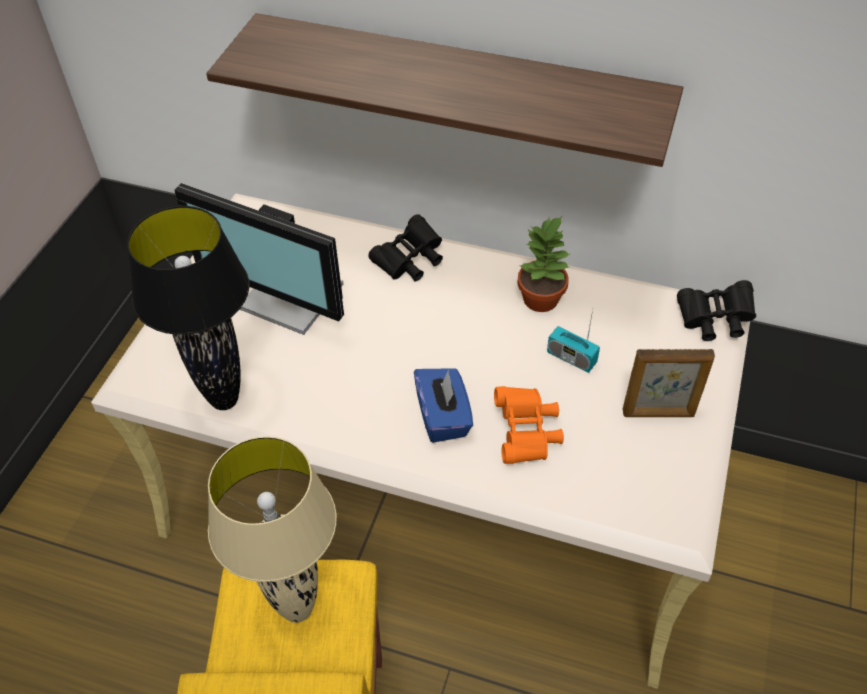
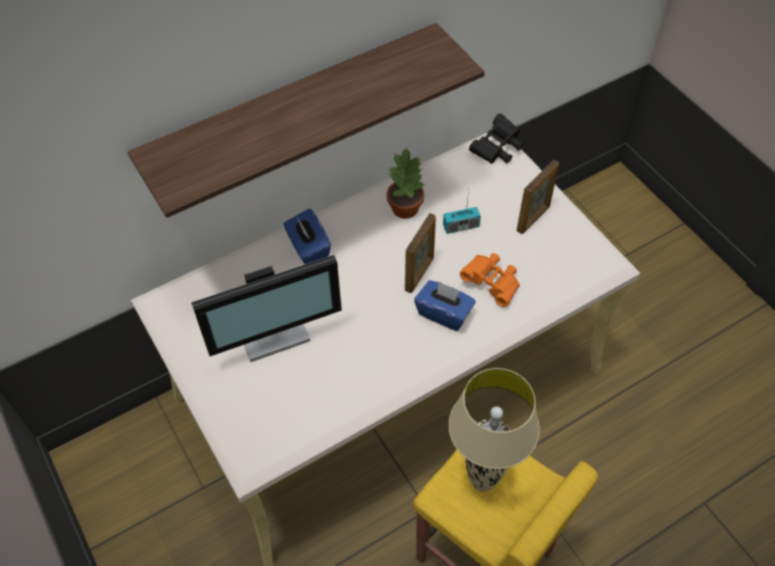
camera: 50 degrees left, 5 degrees up
black table lamp [127,206,249,410] -> none
black binoculars [368,214,443,282] -> blue tissue box [284,209,331,264]
none -> picture frame [405,213,436,293]

